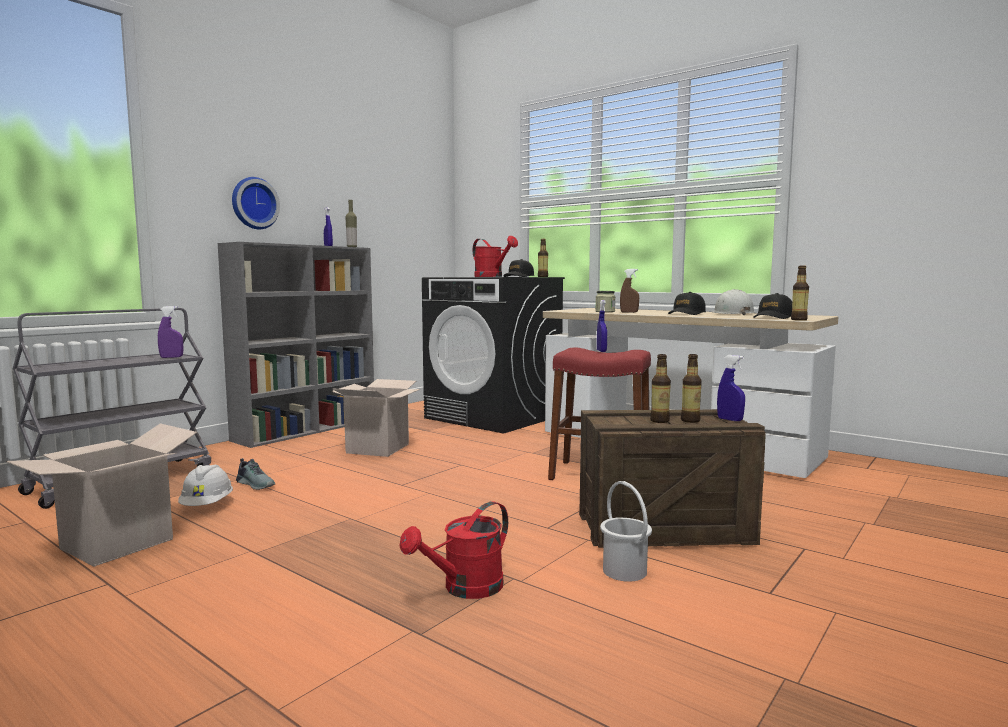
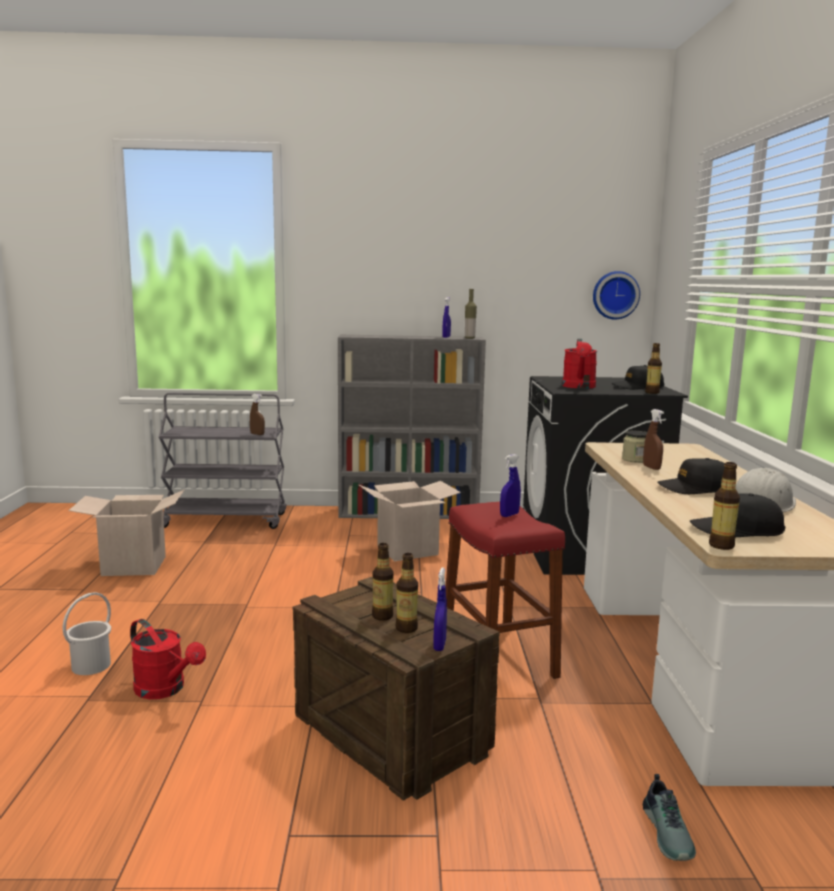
camera: 50 degrees right, 5 degrees up
purple spray bottle [158,306,183,358] -> brown spray bottle [250,394,265,435]
white hard hat [178,465,233,506] -> none
wall clock [232,177,280,229] -> wall clock moved to [593,271,640,319]
shoe [236,458,275,490] -> shoe moved to [643,774,696,861]
red watering can [399,501,508,599] -> red watering can turned 150 degrees counterclockwise [130,619,206,699]
white bucket [600,481,652,582] -> white bucket moved to [63,592,111,675]

